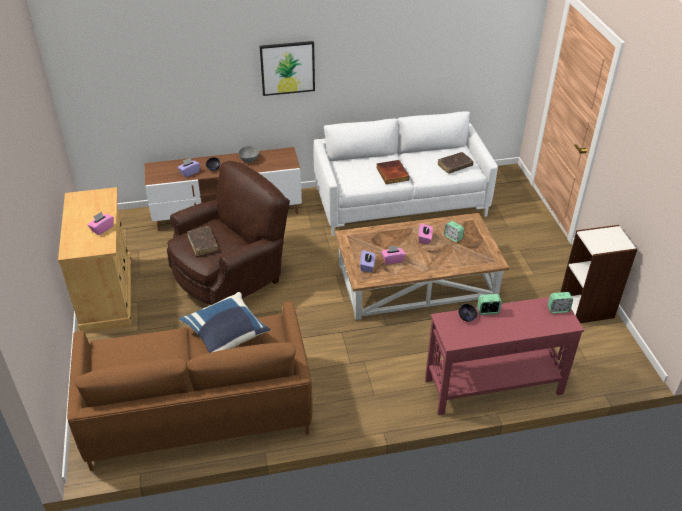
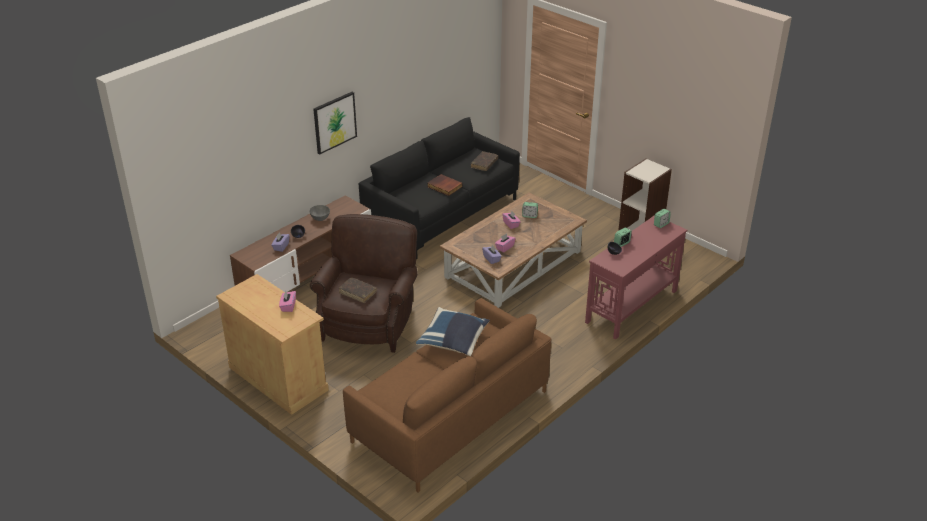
camera: 35 degrees left, 5 degrees down
white sofa [313,111,498,236] -> black sofa [358,117,520,259]

